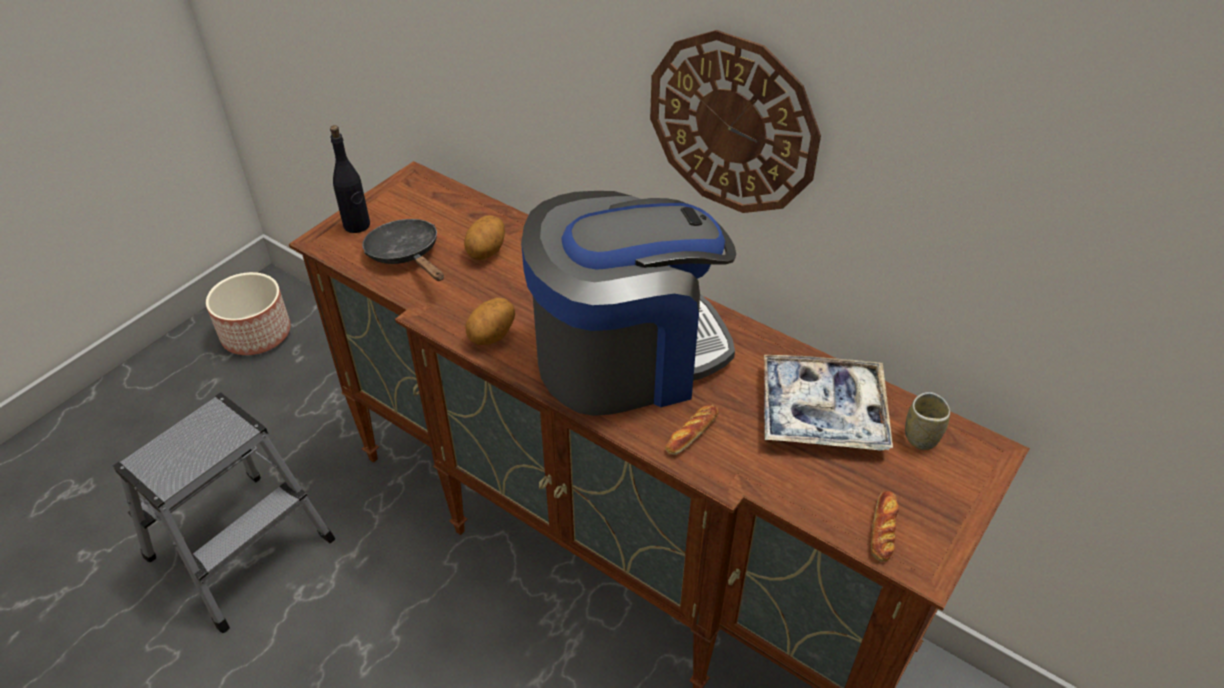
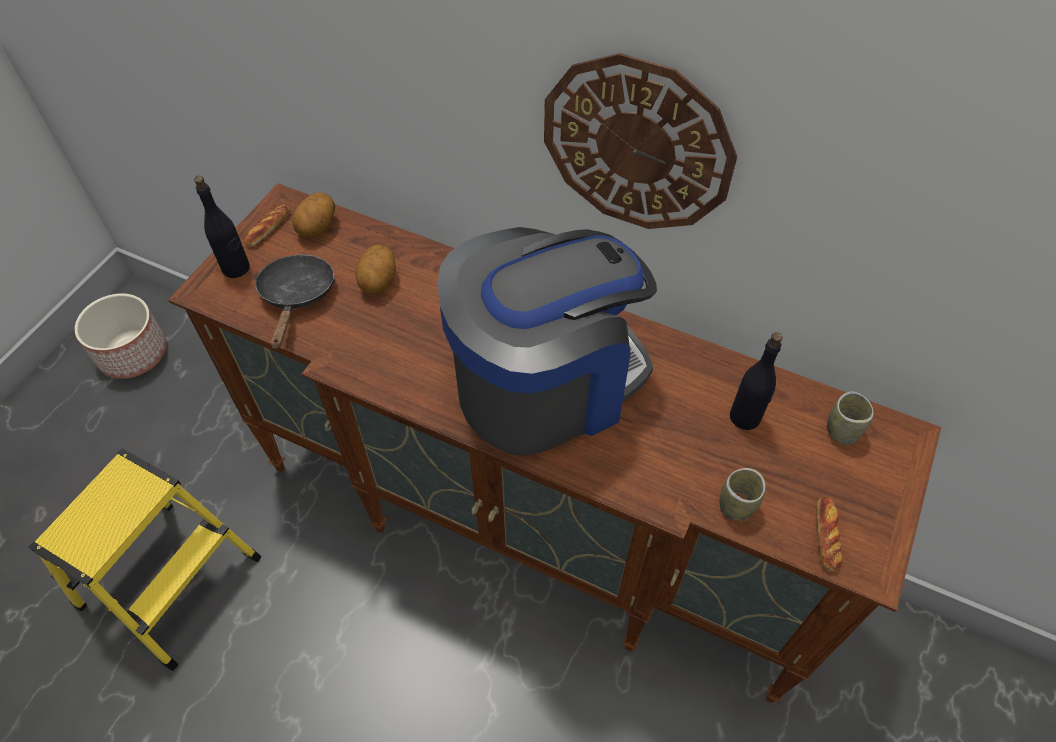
camera: 10 degrees left, 10 degrees up
grey step ladder [113,392,335,633] -> yellow step ladder [28,448,261,671]
black frying pan [362,219,444,281] -> black frying pan turned 45 degrees clockwise [255,254,335,349]
potato [466,298,515,345] -> potato moved to [292,193,335,237]
bread [666,404,719,455] -> bread moved to [244,204,290,246]
tray [764,355,893,451] -> black bottle [730,332,782,430]
none -> cup [720,468,766,521]

